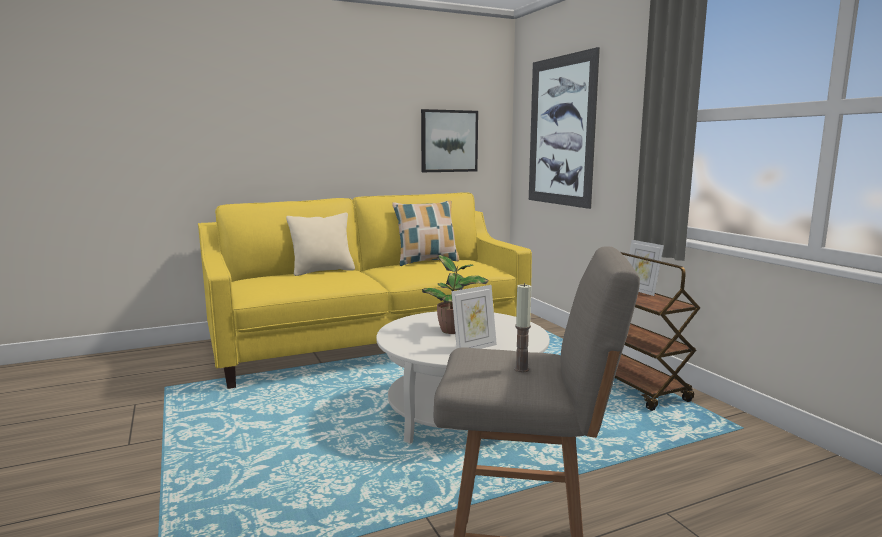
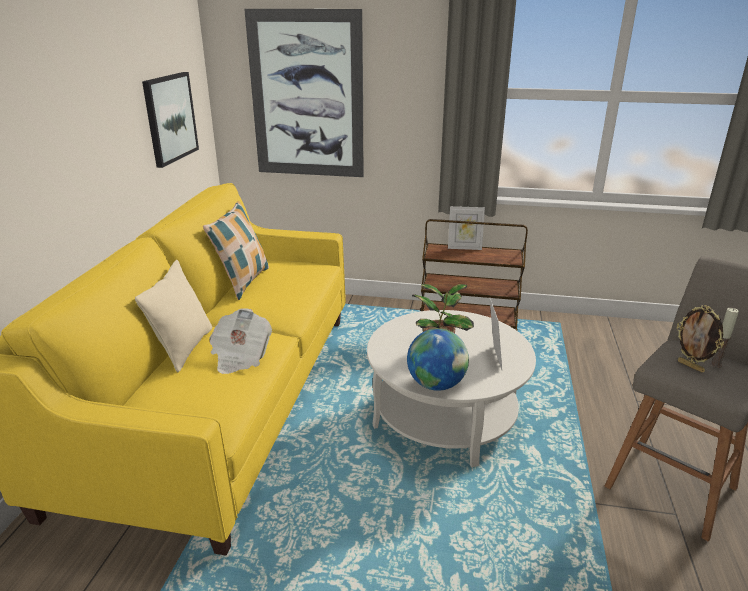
camera: 55 degrees left, 15 degrees up
none -> newspaper [209,308,272,374]
none -> globe [407,328,469,391]
none -> picture frame [677,305,724,373]

